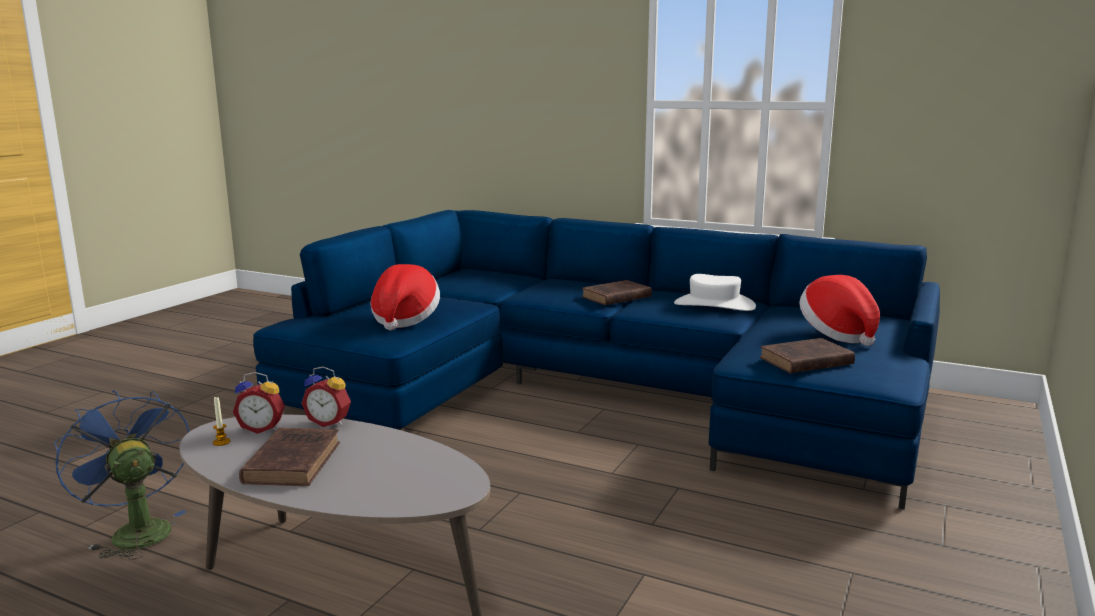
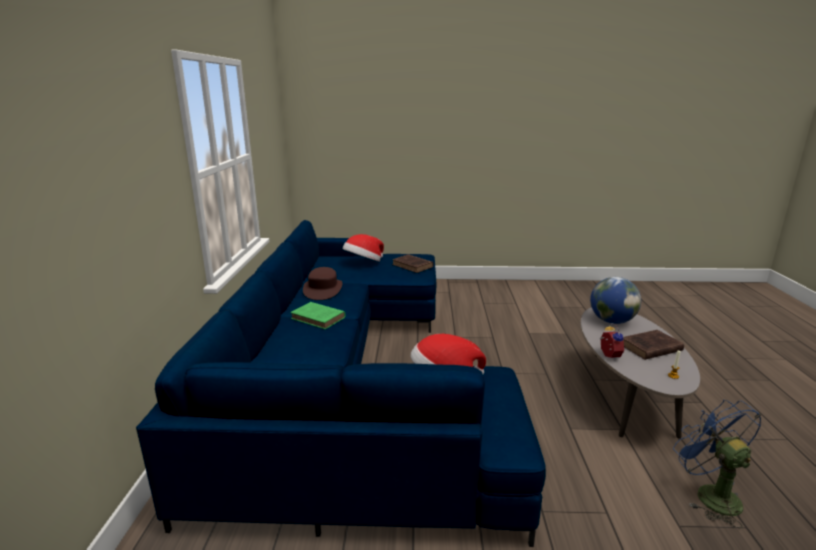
camera: 115 degrees left, 5 degrees up
blue fan [54,390,190,560] -> blue fan turned 135 degrees clockwise [673,400,761,528]
alarm clock [233,372,285,434] -> none
brown book [582,280,652,305] -> green book [290,302,345,329]
white hat [674,274,756,311] -> brown hat [303,267,342,300]
none -> globe [590,277,641,324]

